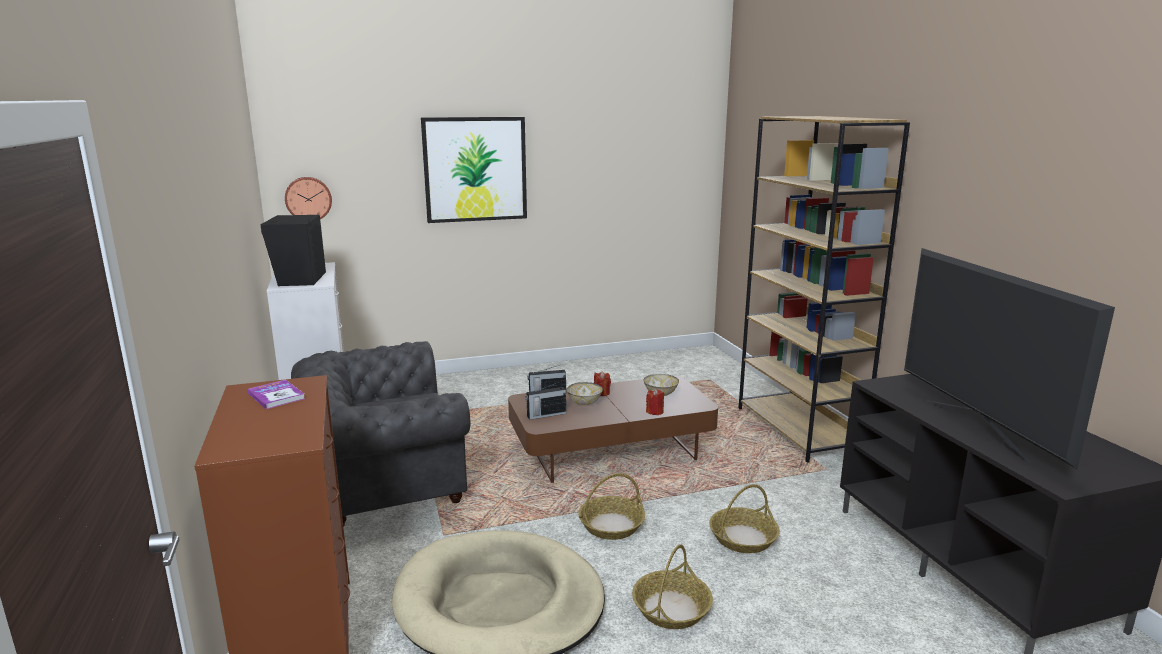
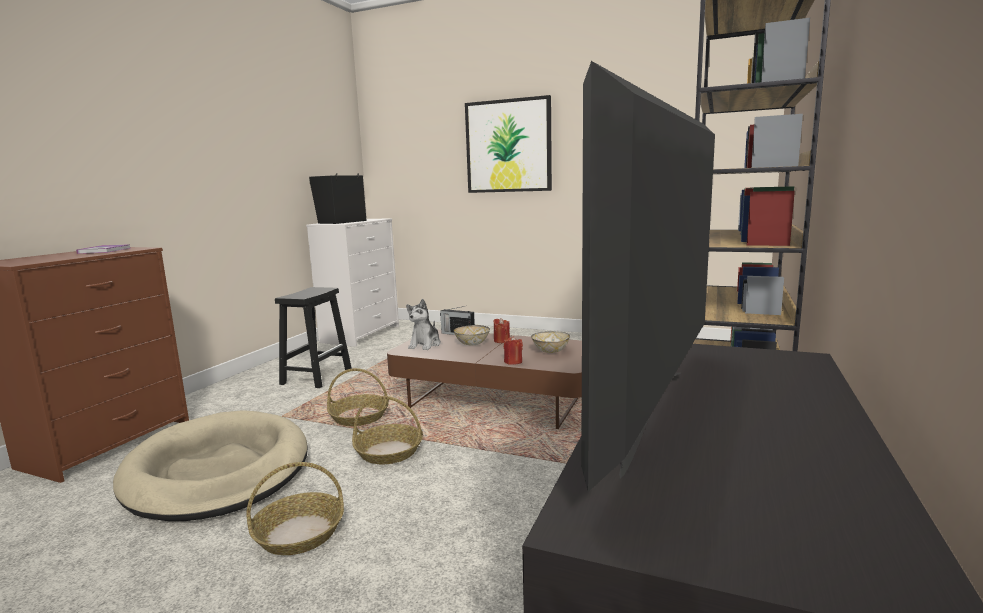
camera: 40 degrees right, 5 degrees down
wall clock [285,177,332,219] -> none
grey armchair [291,341,470,527] -> black stool [275,287,352,388]
radio [525,382,566,420] -> plush toy [406,299,441,350]
basket [709,484,780,553] -> basket moved to [327,368,389,426]

